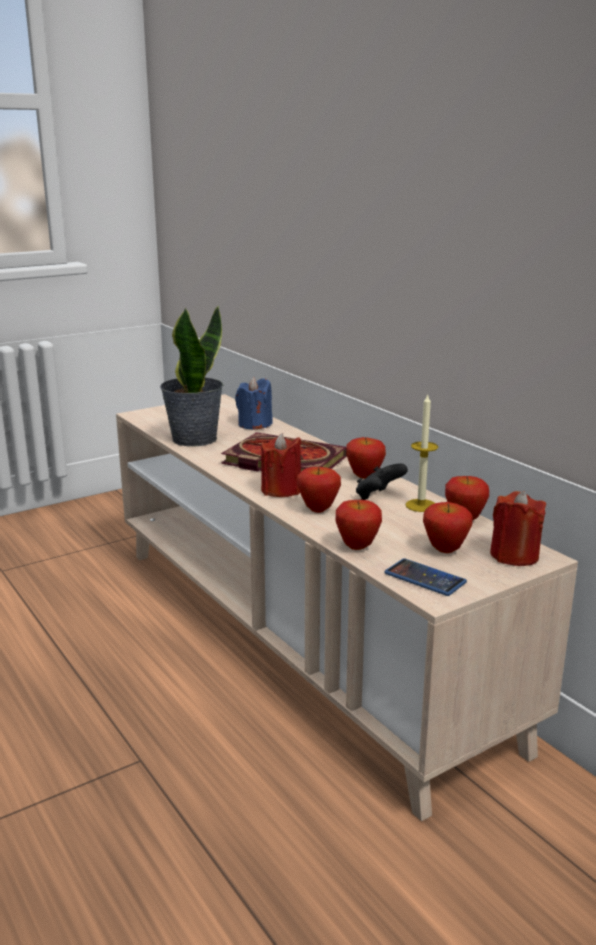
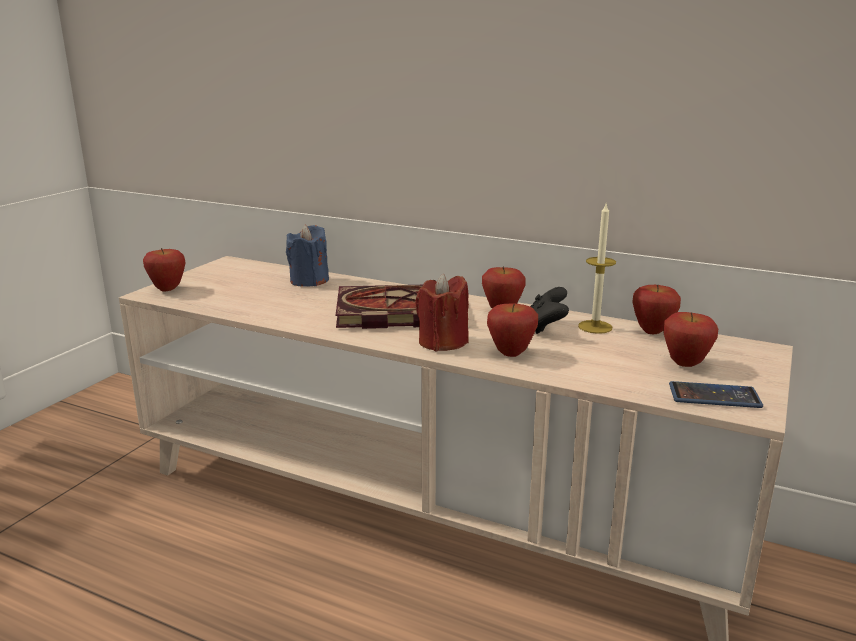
camera: 30 degrees left, 0 degrees up
potted plant [160,306,223,446] -> none
apple [336,500,382,550] -> apple moved to [143,248,186,292]
red candle [490,491,546,566] -> none

